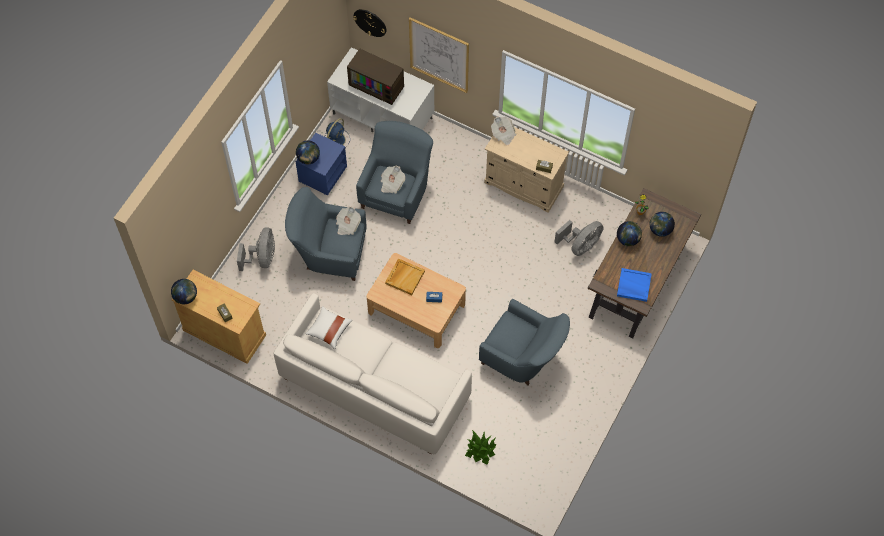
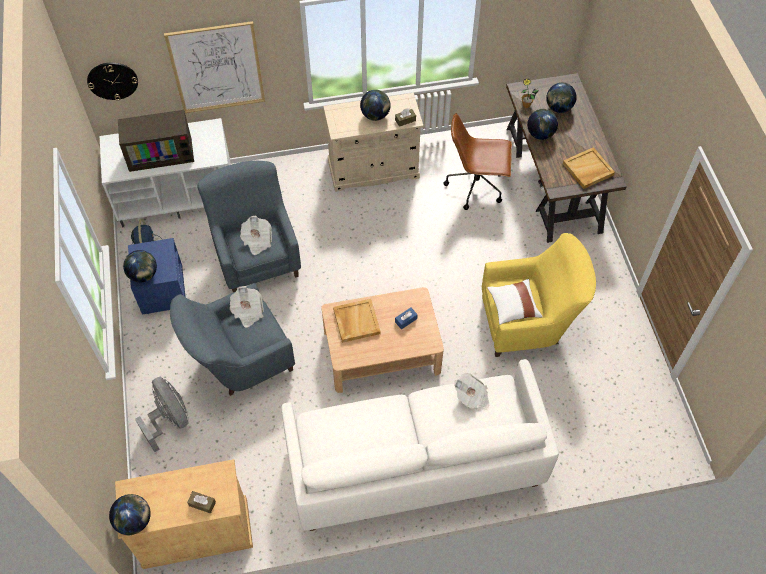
camera: 40 degrees left, 5 degrees down
white pillow [305,306,352,349] -> white pillow moved to [487,279,543,325]
potted plant [465,430,497,465] -> none
blue armchair [479,299,570,385] -> yellow armchair [482,233,596,357]
newspaper [491,116,517,145] -> newspaper moved to [454,373,489,409]
grey fan [554,220,604,256] -> brown office chair [443,113,512,210]
blue tray [617,268,652,302] -> beige tray [563,147,615,189]
none -> globe [360,90,391,121]

